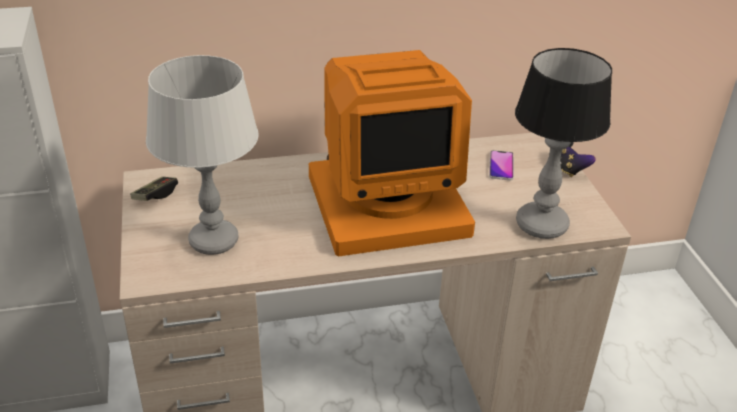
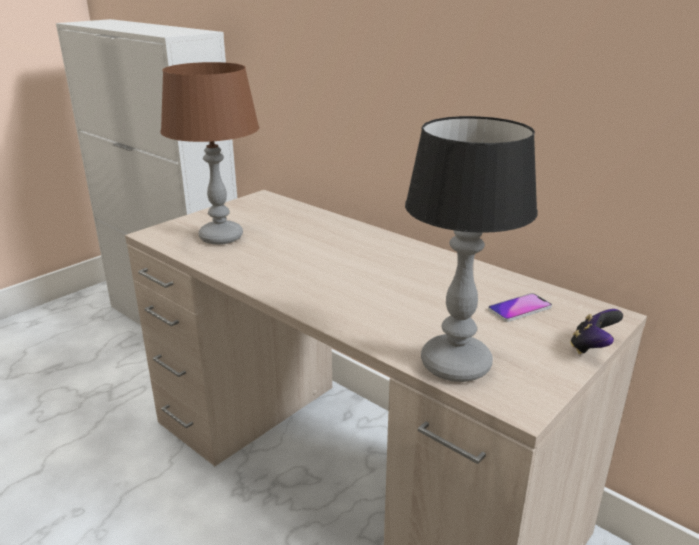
camera: 55 degrees right, 10 degrees down
game controller [130,177,178,201] -> none
grey table lamp [146,55,259,255] -> brown table lamp [161,62,259,245]
monitor [309,50,475,256] -> none

